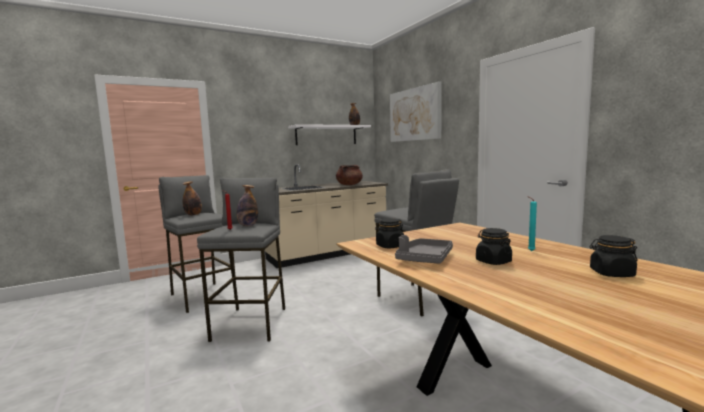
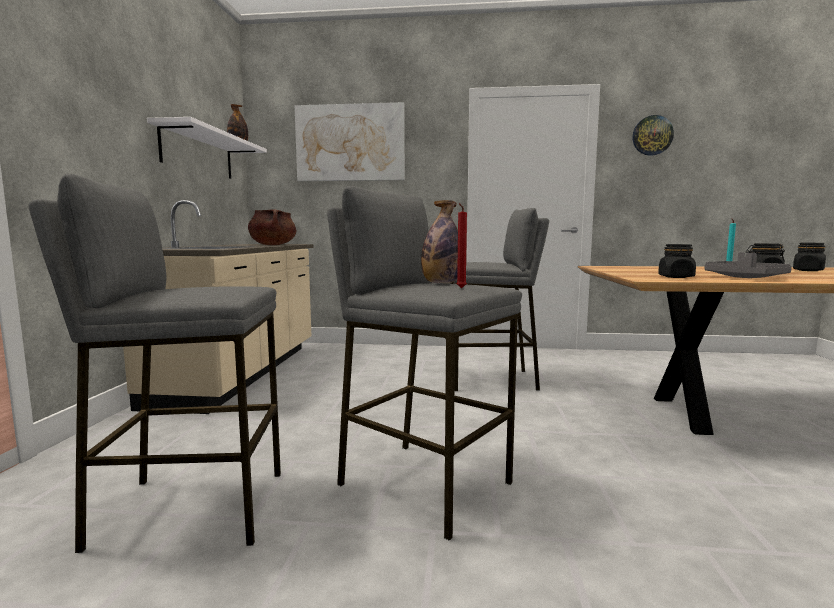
camera: 55 degrees left, 0 degrees up
bottle [183,181,202,216] -> none
none -> wall clock [632,115,674,156]

